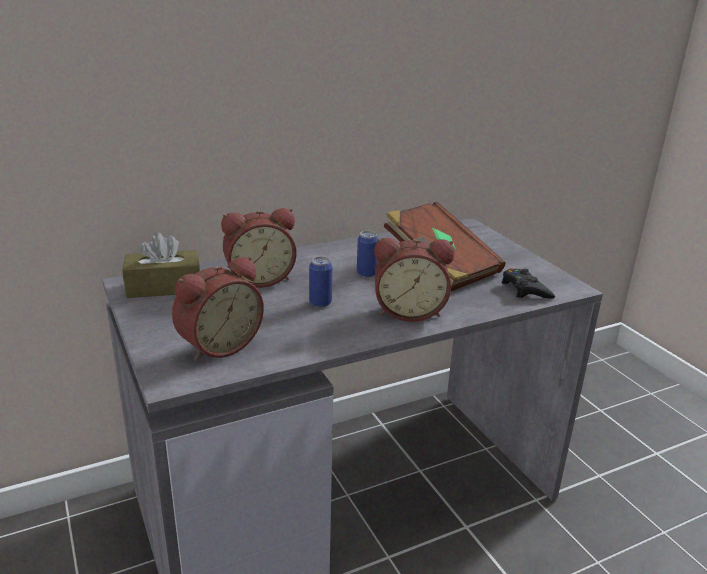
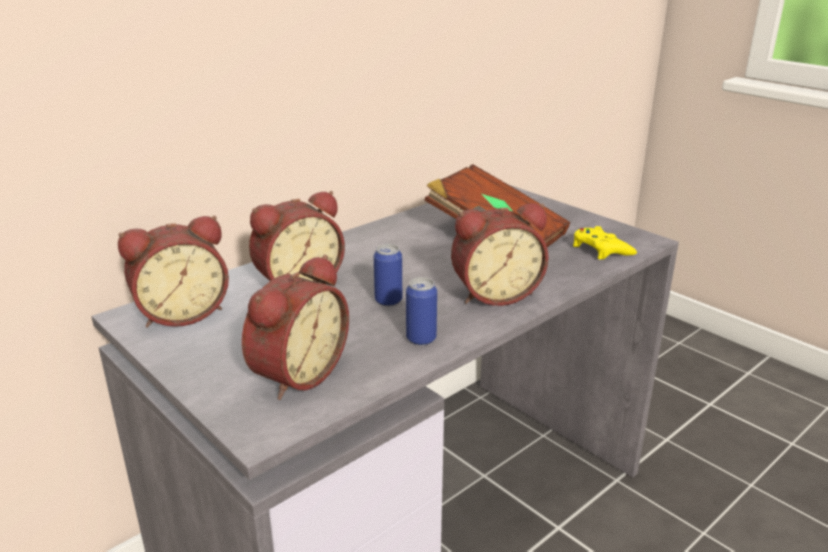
camera: 15 degrees left, 0 degrees up
brown tissue box [122,232,200,298] -> alarm clock [118,216,229,328]
can [357,231,379,277] -> can moved to [406,277,437,345]
black game controller [502,268,555,299] -> yellow game controller [573,226,637,260]

